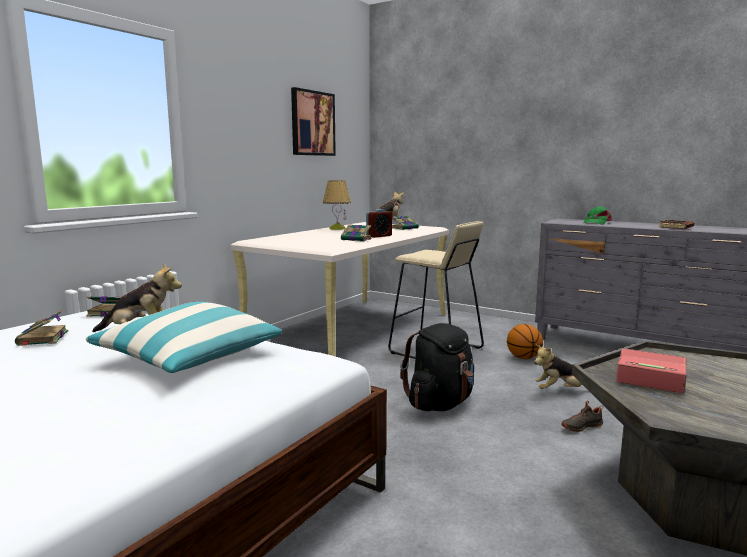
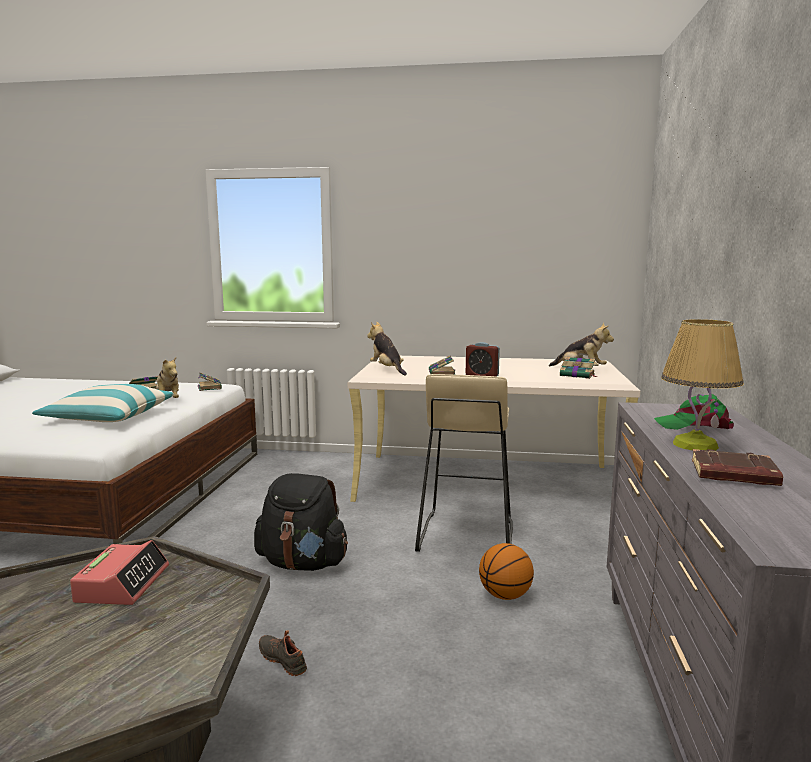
camera: 65 degrees right, 0 degrees up
picture [291,87,336,156] -> none
table lamp [323,180,351,230] -> table lamp moved to [661,319,744,451]
plush toy [534,345,582,389] -> plush toy moved to [367,322,407,375]

